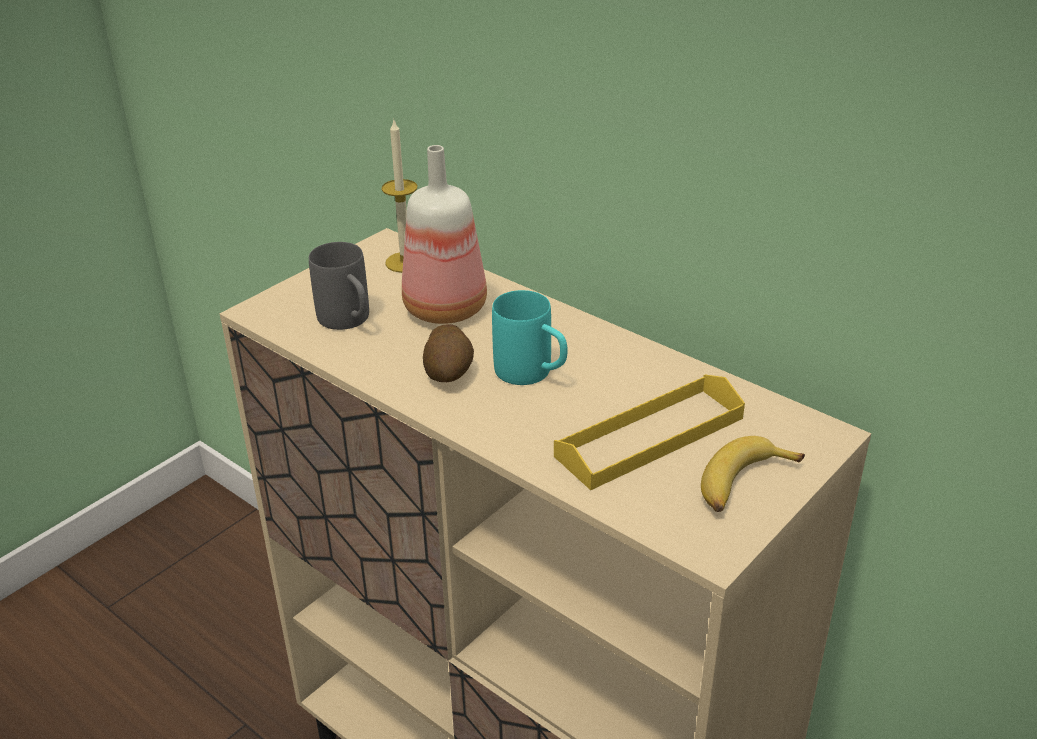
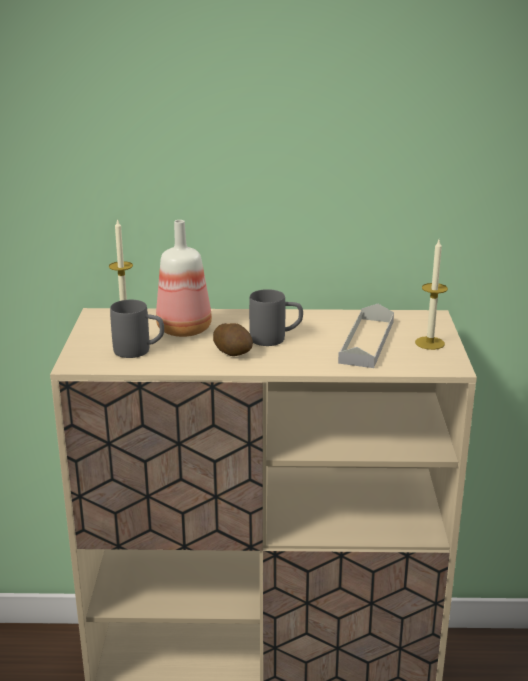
camera: 40 degrees left, 10 degrees down
turquoise mug [492,290,568,385] -> grey mug [249,289,303,346]
yellow tray [554,374,745,490] -> grey tray [338,304,394,368]
banana [701,436,805,512] -> candle [415,240,448,350]

